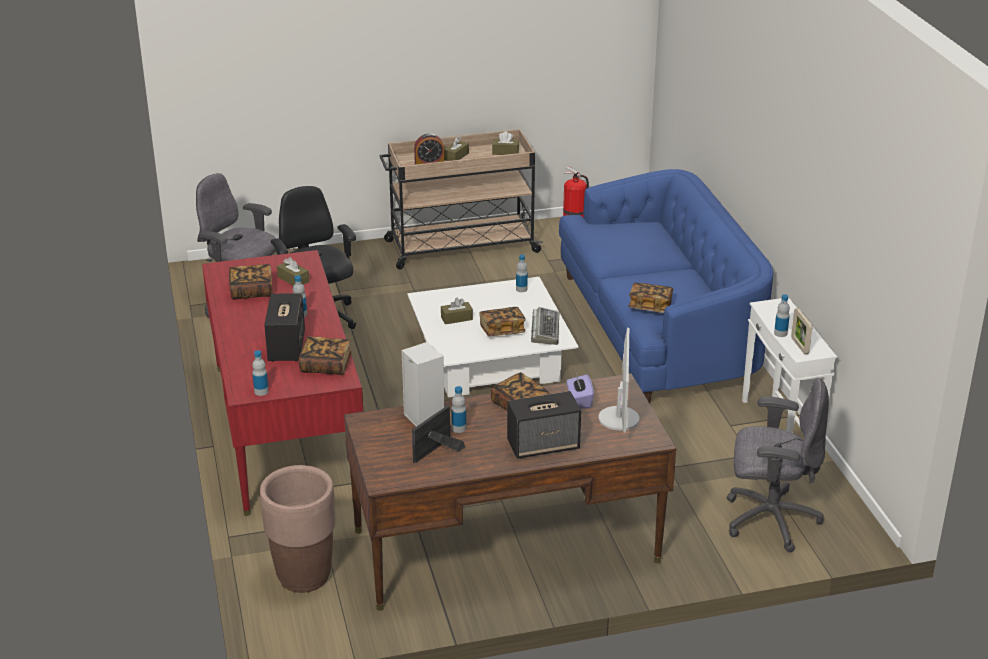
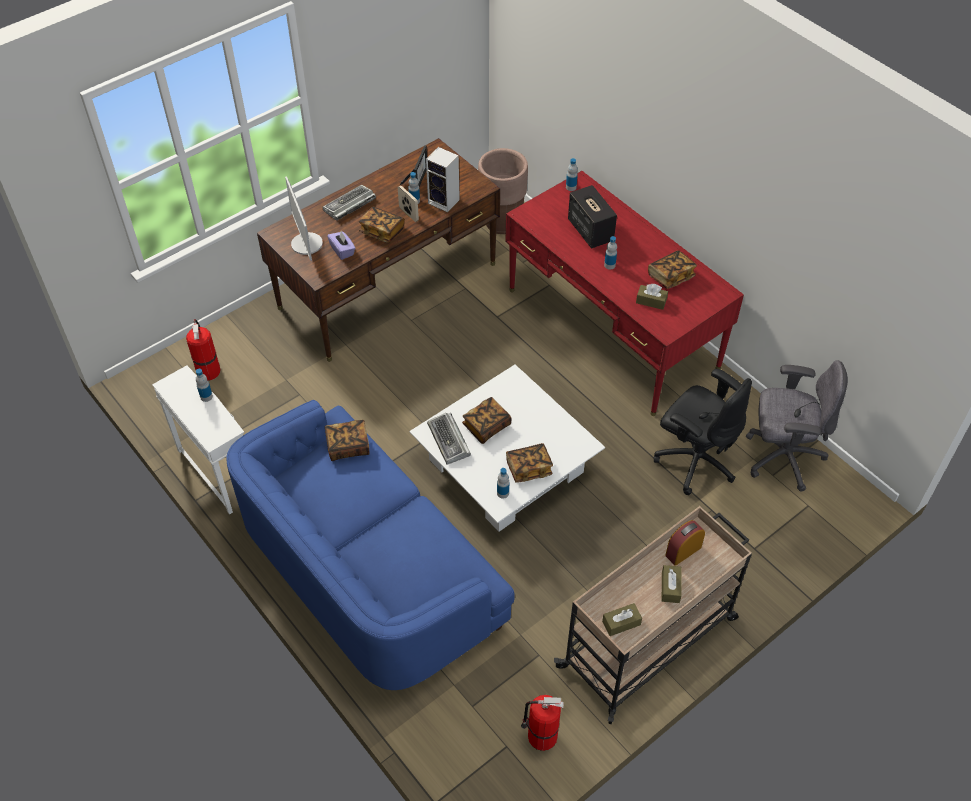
camera: 155 degrees right, 20 degrees up
book [299,336,352,375] -> book moved to [506,443,553,483]
brown tissue box [441,298,473,324] -> none
speaker [507,391,581,459] -> keyboard [322,185,376,221]
grey office chair [726,377,829,552] -> fire extinguisher [186,319,220,381]
picture frame [791,308,812,354] -> picture frame moved to [398,186,419,222]

